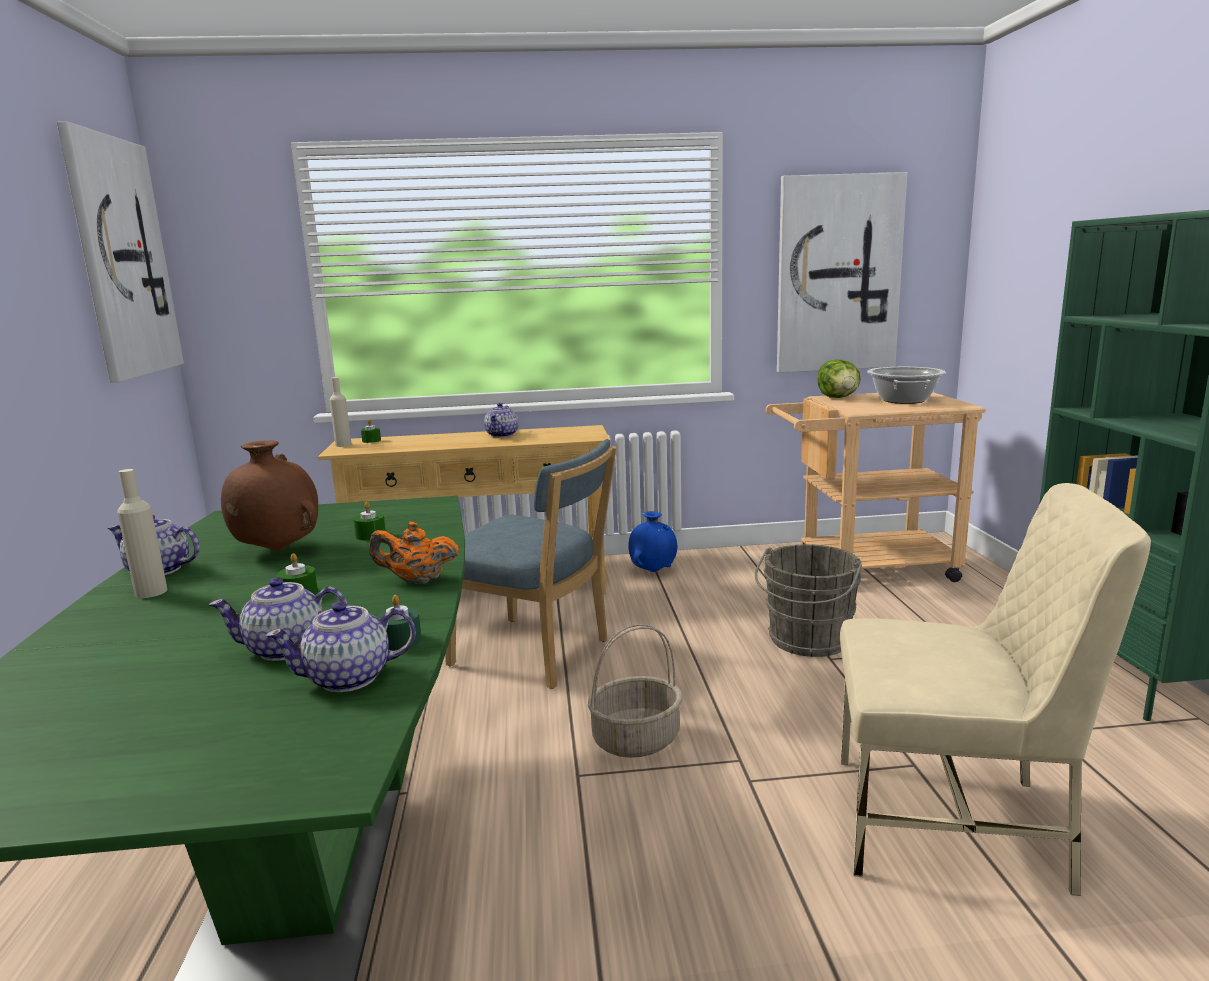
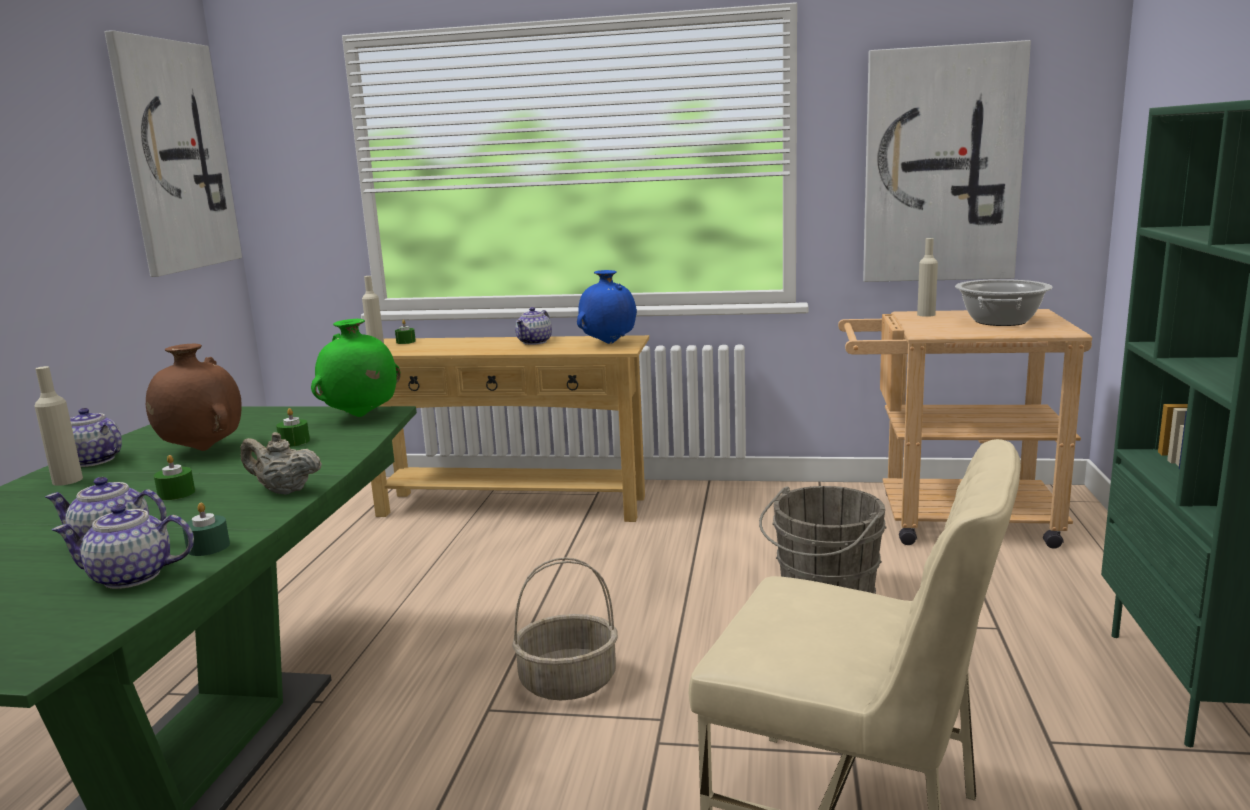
camera: 15 degrees right, 0 degrees up
orange teapot [369,522,459,584] -> beige teapot [241,432,322,495]
blue chair [445,439,617,689] -> none
blue vase [628,512,677,572] -> blue vase moved to [577,270,637,344]
lettuce [817,360,861,398] -> beige bottle [917,238,938,317]
none -> green vase [311,319,401,417]

